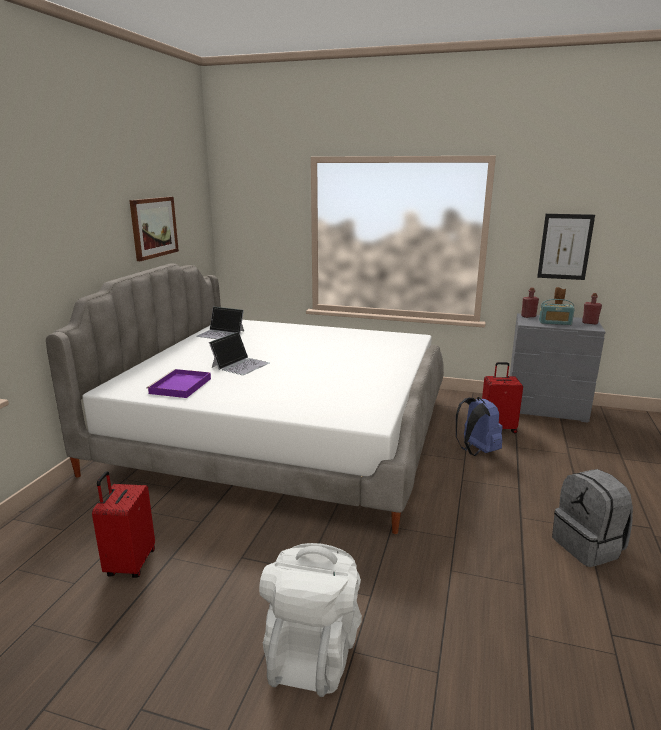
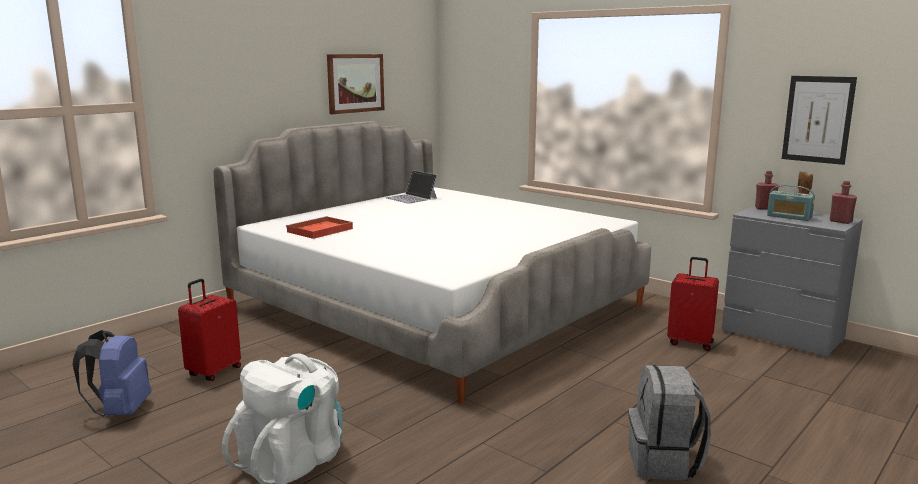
camera: 25 degrees right, 5 degrees down
purple tray [146,369,211,398] -> red tray [286,216,353,239]
laptop [209,332,269,375] -> none
blue backpack [456,397,503,456] -> blue backpack moved to [73,330,152,417]

